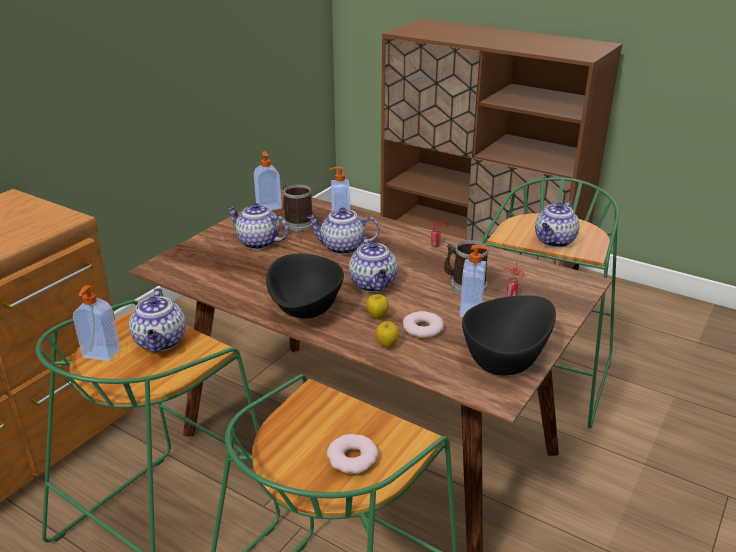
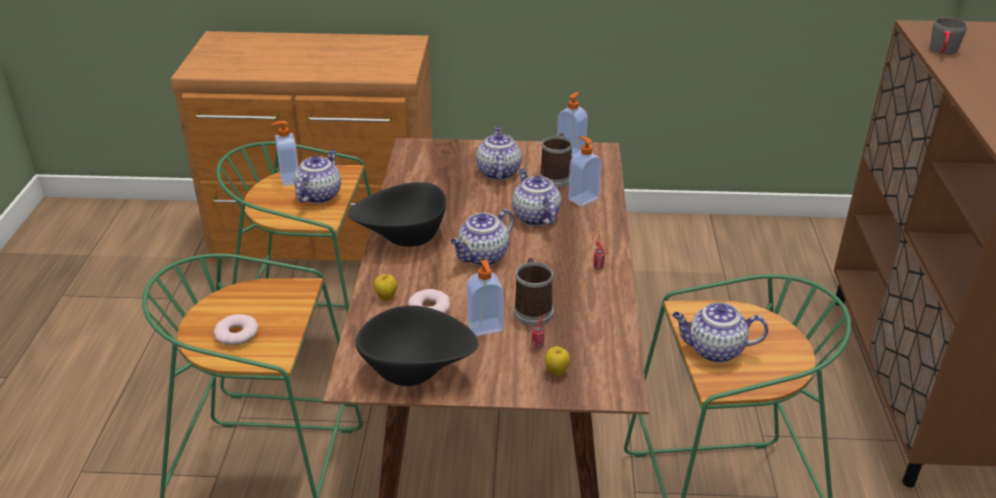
camera: 60 degrees right, 5 degrees up
teapot [129,288,186,352] -> teapot turned 150 degrees clockwise [294,149,341,204]
apple [367,294,389,319] -> apple moved to [545,346,570,376]
none -> grey mug [930,17,967,55]

